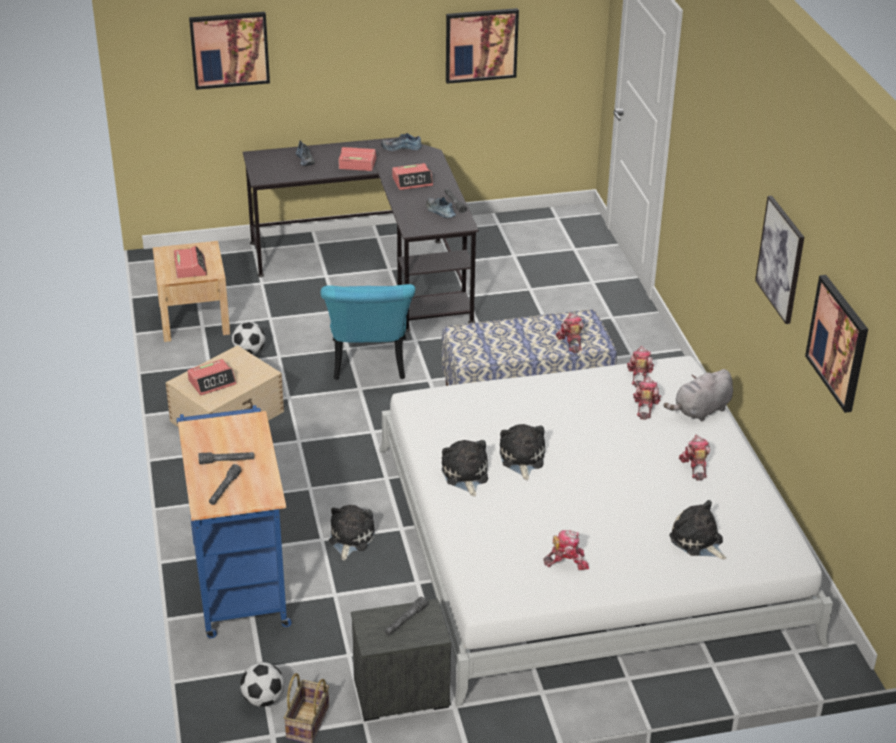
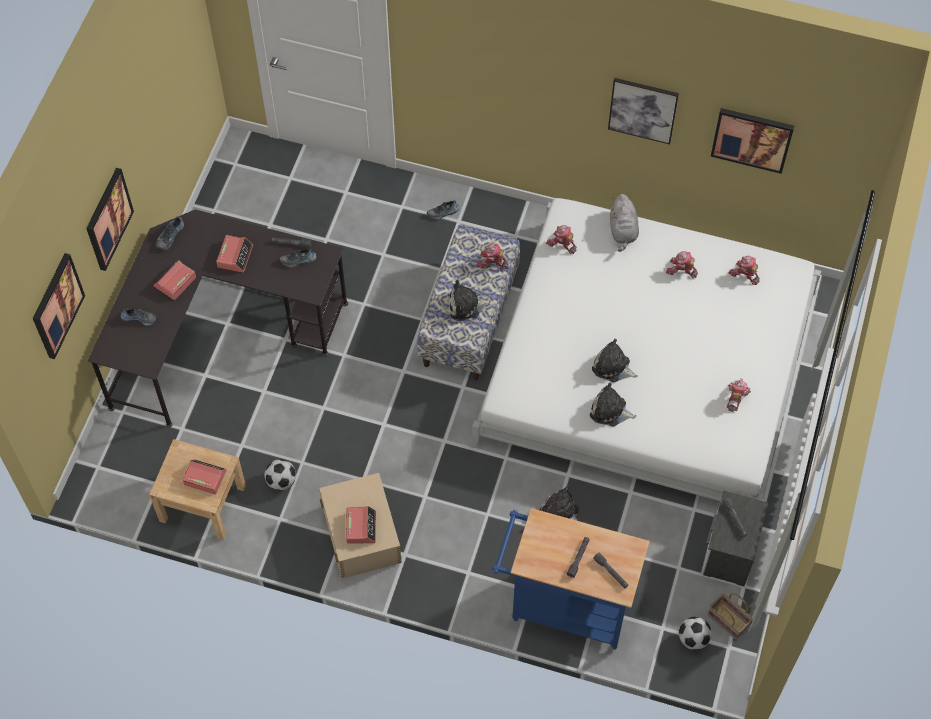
camera: 60 degrees left, 25 degrees up
turquoise chair [321,284,415,380] -> none
picture [446,8,519,84] -> picture moved to [86,168,134,271]
toy robot [633,376,661,420] -> toy robot moved to [729,256,760,285]
plush toy [669,500,727,560] -> plush toy moved to [449,280,491,321]
none -> shoe [427,200,460,220]

